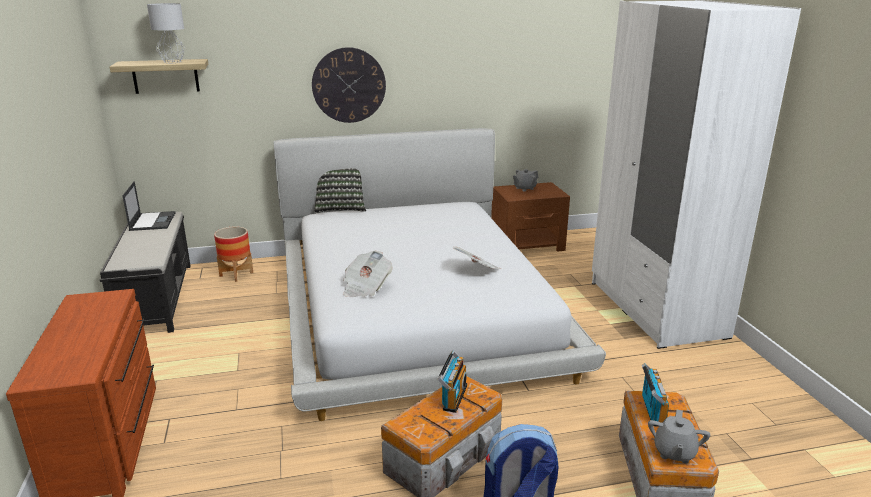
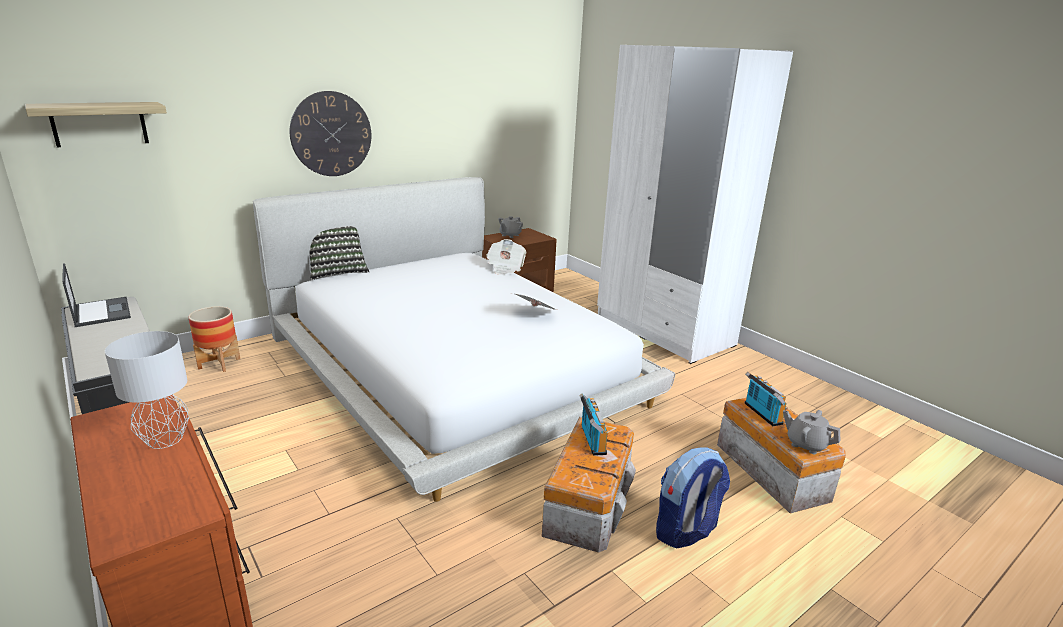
camera: 25 degrees left, 0 degrees up
grey table lamp [147,3,185,63] -> grey table lamp moved to [105,331,189,449]
newspaper [343,251,393,297] -> newspaper moved to [486,239,527,275]
grey teapot [648,410,710,463] -> grey teapot turned 135 degrees clockwise [783,410,841,454]

